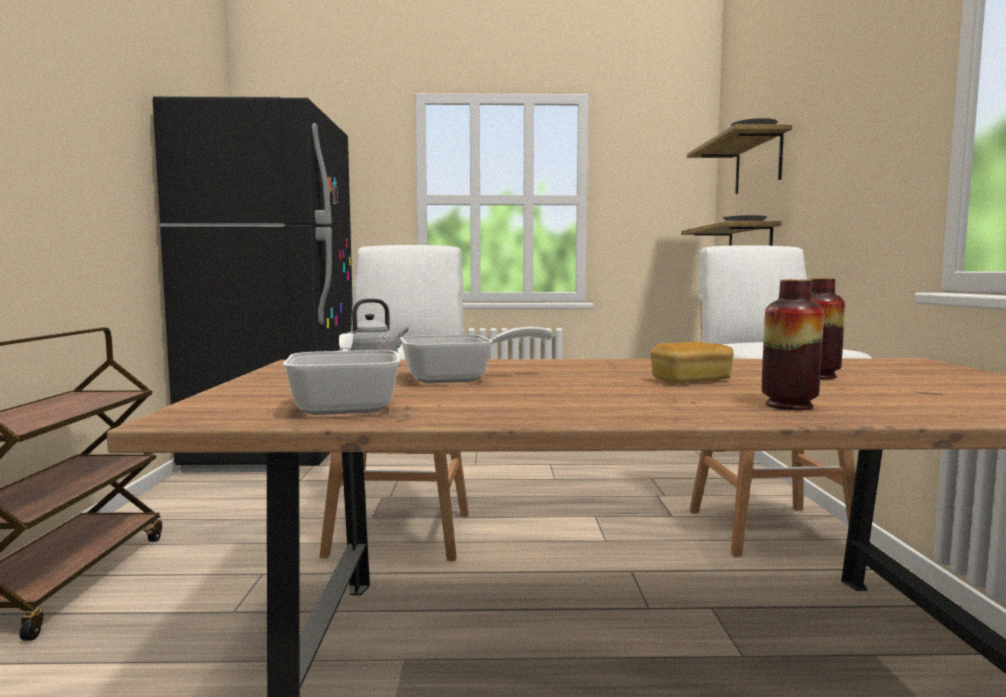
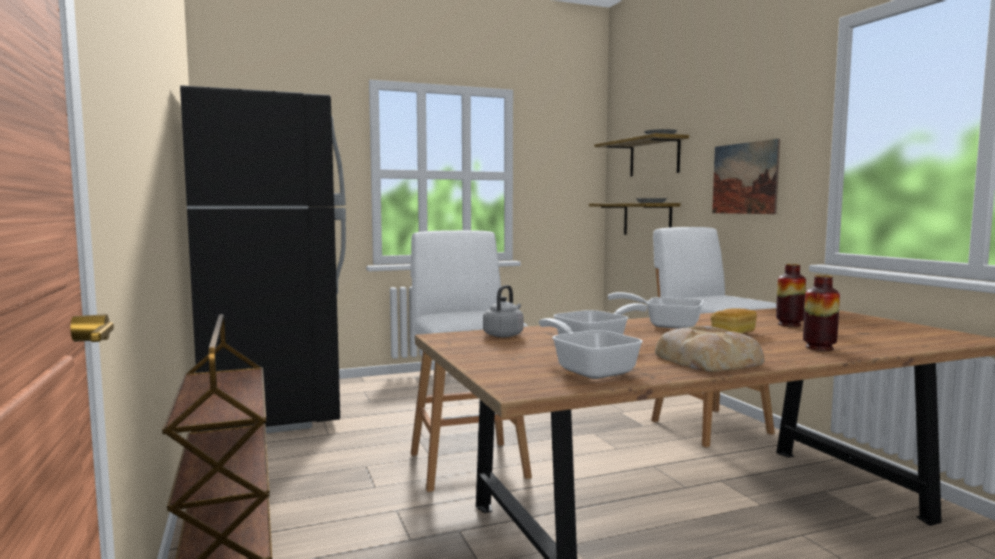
camera: 20 degrees left, 0 degrees up
none -> frying pan [607,292,704,329]
none -> bread [655,326,765,372]
none -> picture [712,139,780,214]

